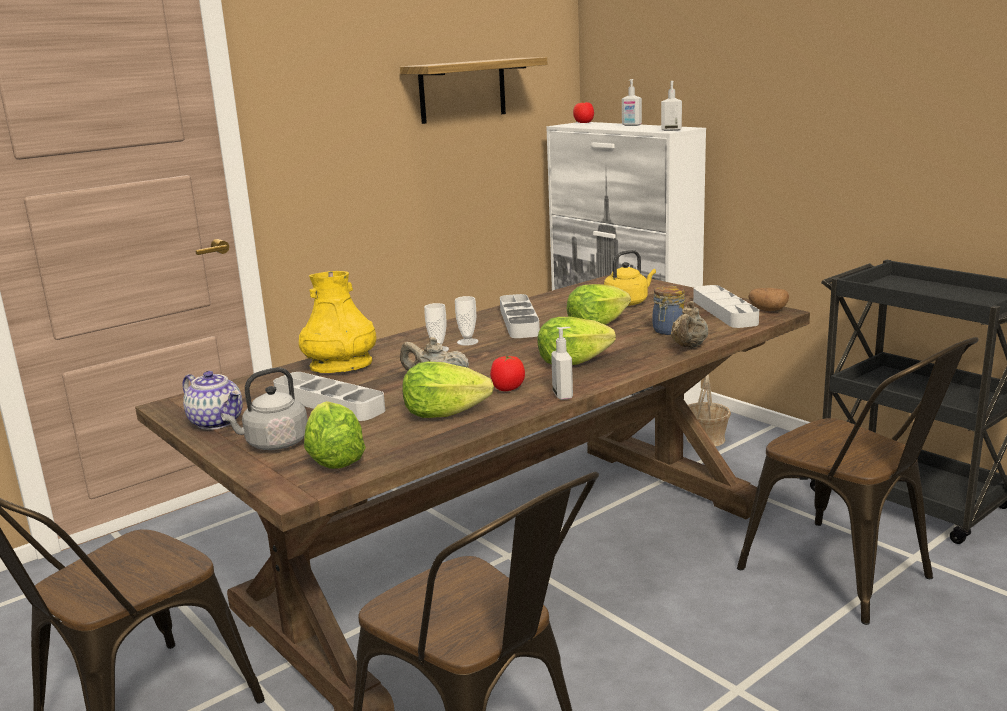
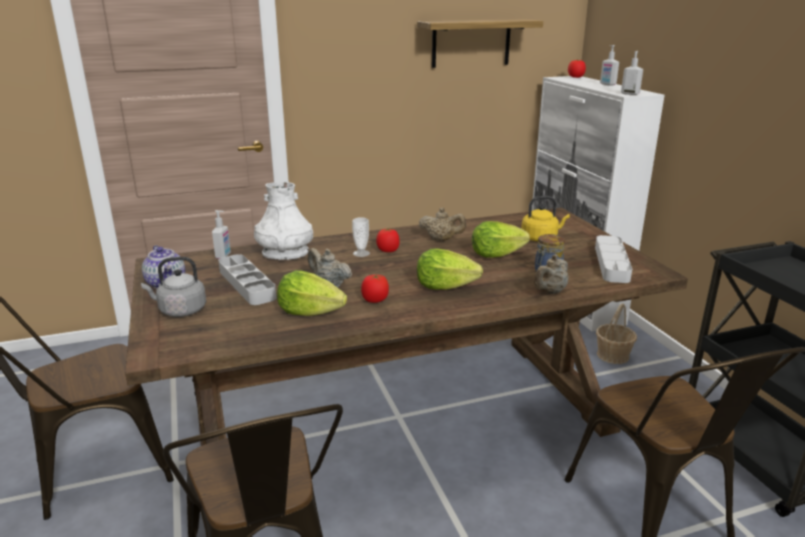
camera: 20 degrees right, 5 degrees up
yellow vase [299,271,376,373] -> white vase [254,182,313,260]
lettuce [304,401,366,469] -> none
cup [455,296,478,346] -> tomato [376,228,400,252]
grey tray [500,294,540,338] -> beige teapot [419,208,466,241]
soap dispenser [551,327,573,400] -> soap dispenser moved to [212,210,231,259]
potato [748,288,789,311] -> none

